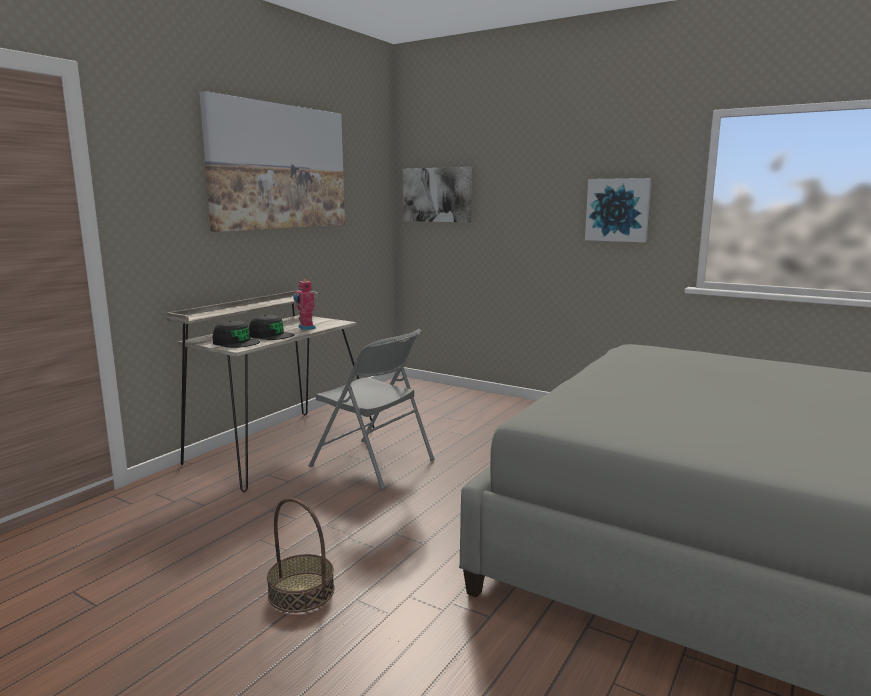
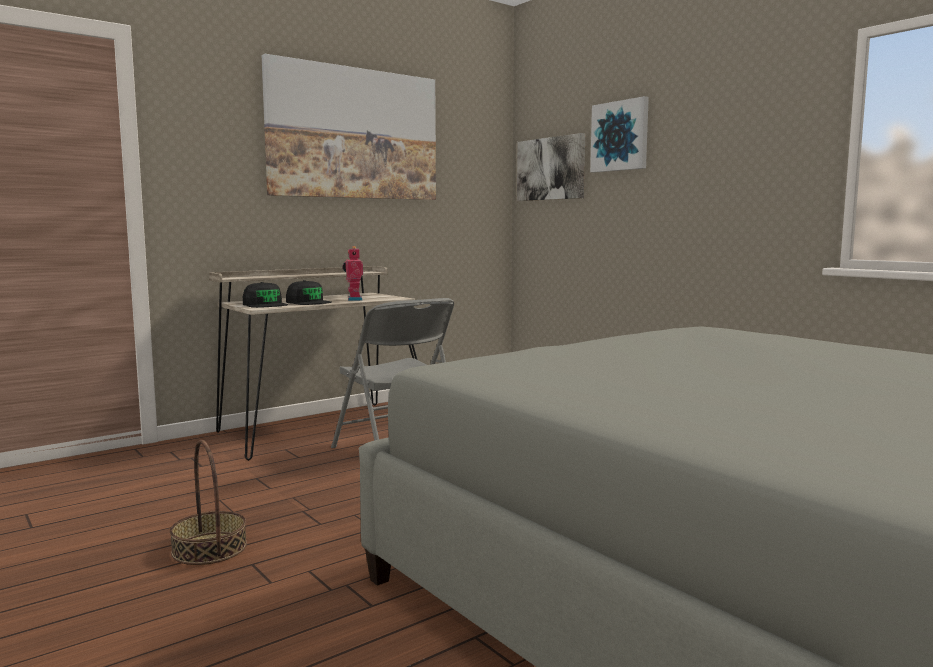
camera: 20 degrees right, 5 degrees down
picture [585,178,651,242] -> picture moved to [590,96,649,173]

